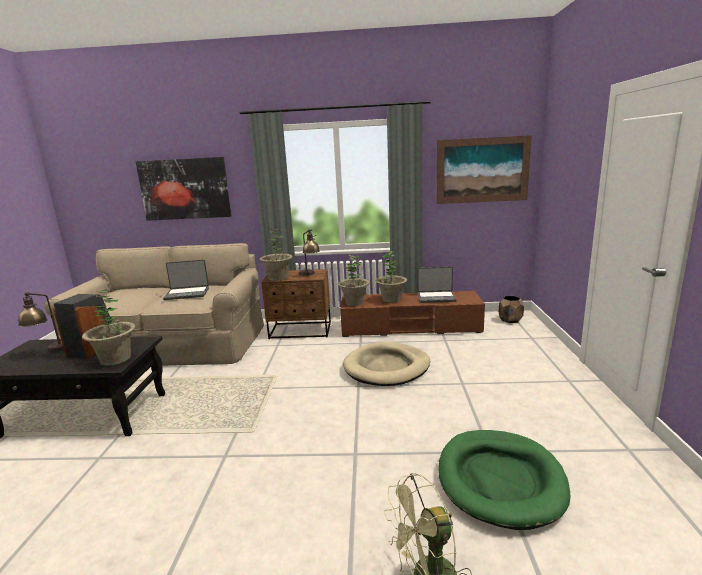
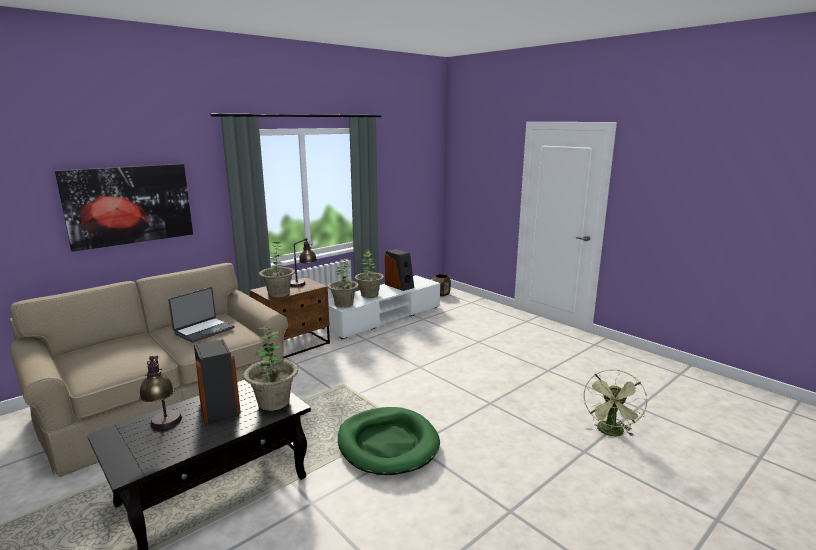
camera: 45 degrees left, 0 degrees up
brown tv stand [340,291,485,337] -> white tv stand [322,275,440,339]
beige dog bed [343,341,430,386] -> none
laptop [417,267,457,303] -> speaker [385,249,414,291]
picture [437,135,532,204] -> none
green dog bed [438,430,571,530] -> green dog bed moved to [338,407,440,475]

